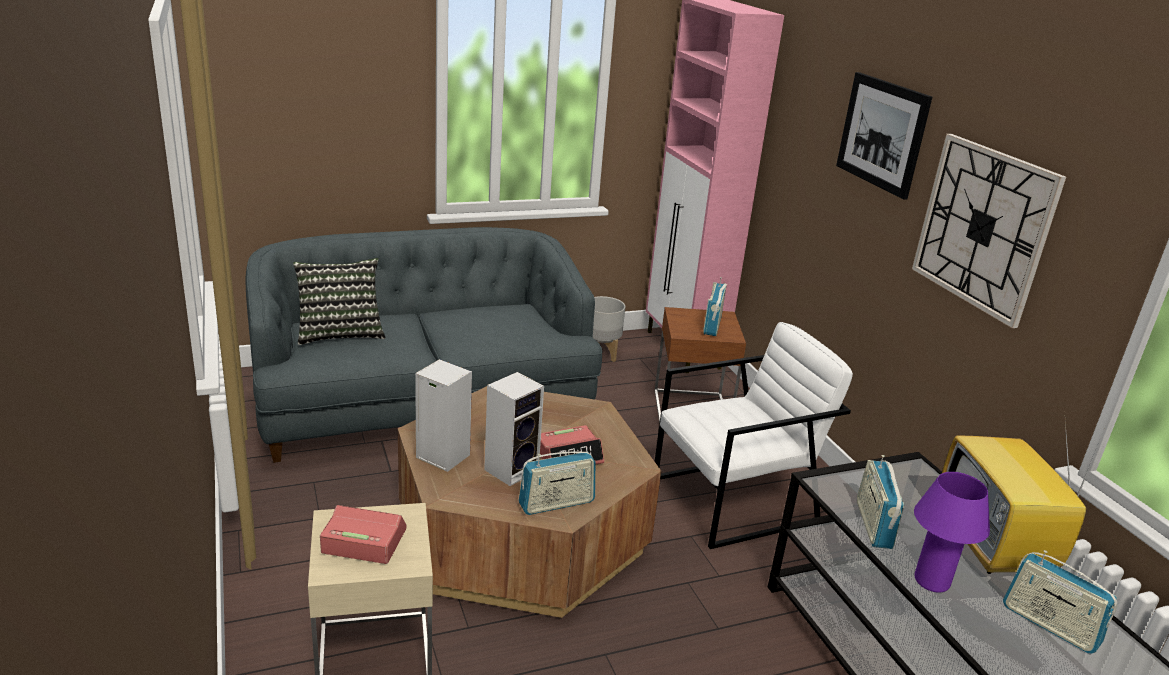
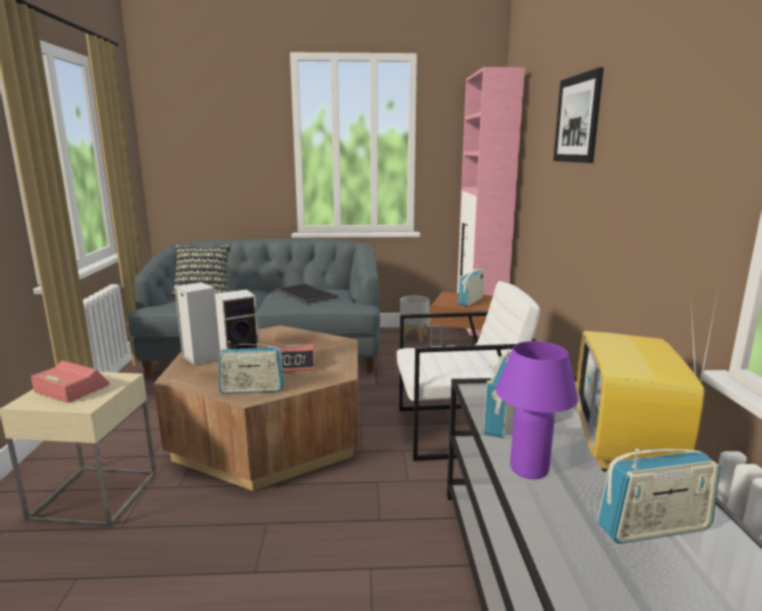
camera: 20 degrees right, 10 degrees down
wall clock [912,134,1066,328] -> none
radio [1003,550,1117,653] -> radio turned 75 degrees counterclockwise [597,449,721,544]
none -> tray [275,283,338,303]

